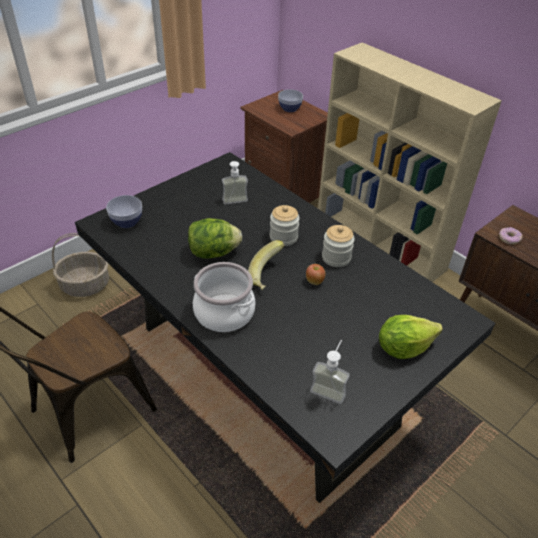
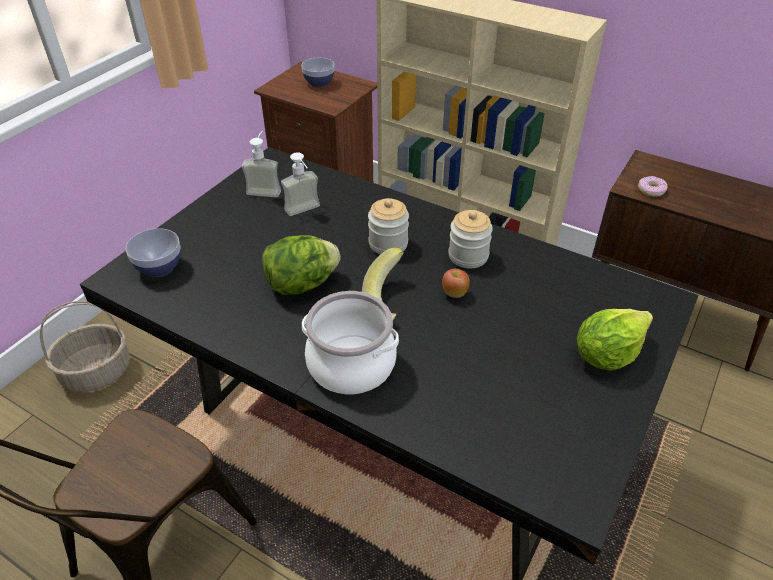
camera: 15 degrees left, 0 degrees up
soap dispenser [310,340,350,404] -> soap dispenser moved to [242,131,281,197]

